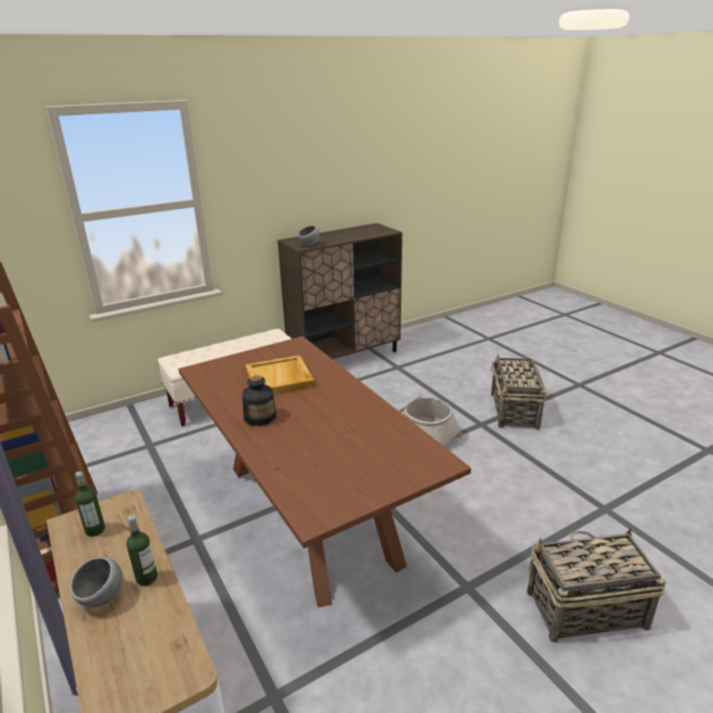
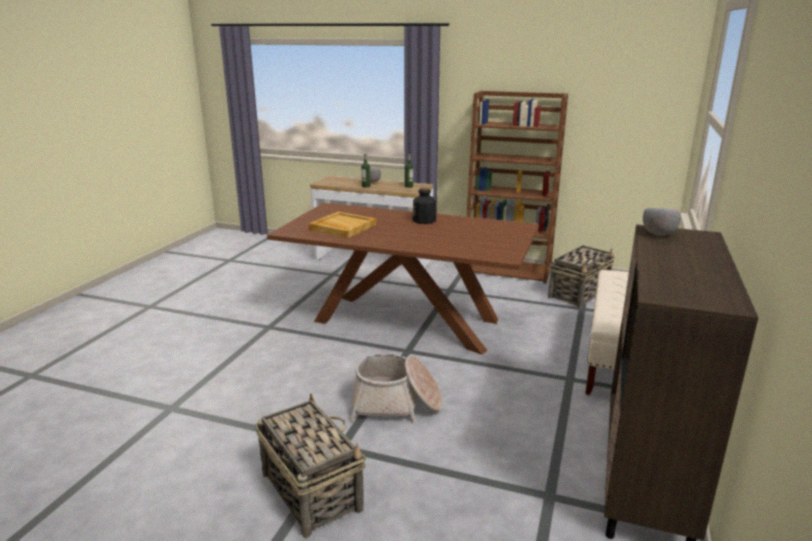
camera: 140 degrees right, 5 degrees down
beige tray [246,355,315,395] -> beige tray moved to [309,212,376,238]
basket [527,528,666,643] -> basket moved to [548,245,614,308]

